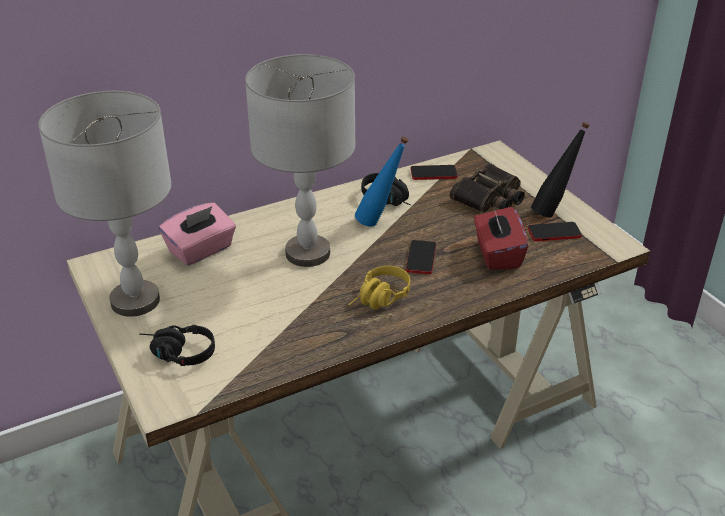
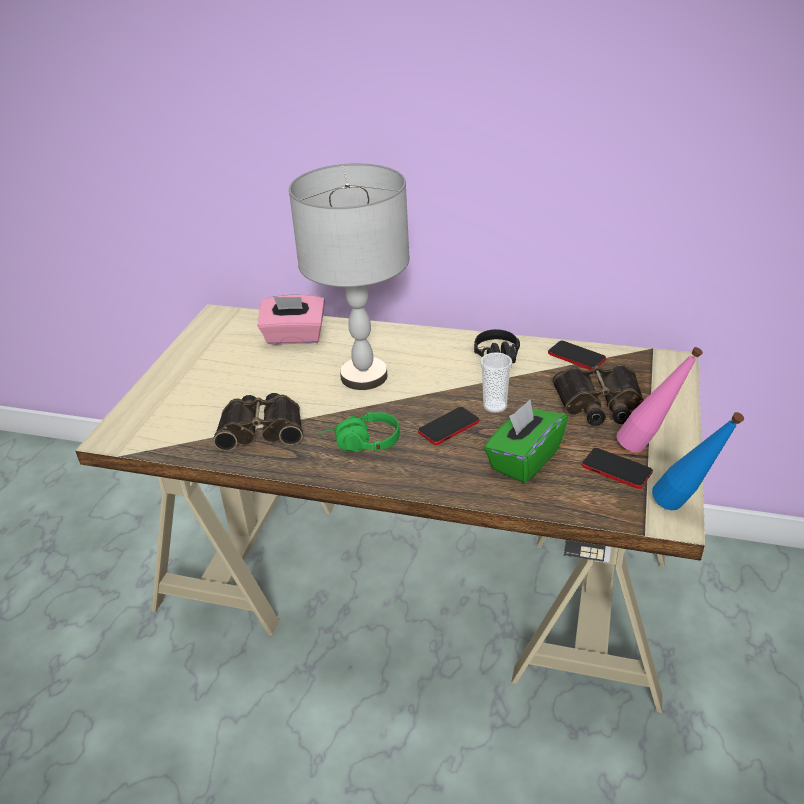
camera: 45 degrees right, 0 degrees up
grey table lamp [38,91,172,317] -> none
black headphones [139,325,215,366] -> none
yellow headphones [348,266,410,310] -> green headphones [318,412,400,452]
blue bottle [355,136,409,227] -> blue bottle moved to [652,412,744,510]
red tissue box [474,204,528,270] -> green tissue box [484,400,568,483]
black bottle [531,122,590,218] -> pink bottle [617,347,703,453]
none -> binoculars [213,393,303,451]
none -> cup [480,352,512,413]

